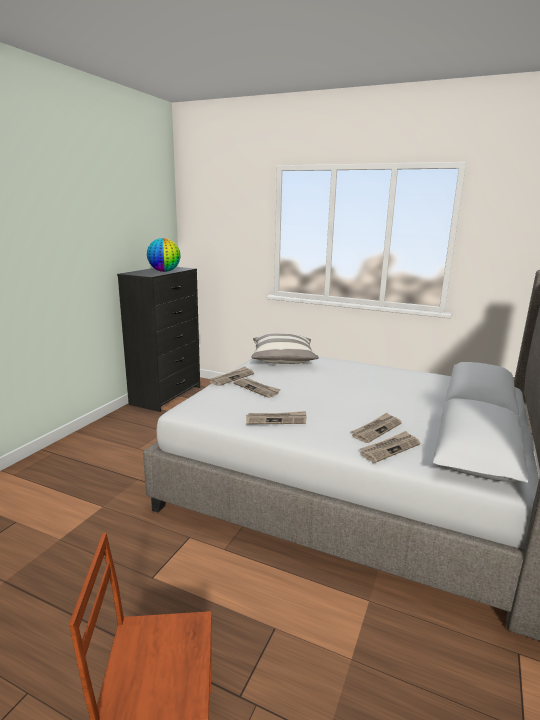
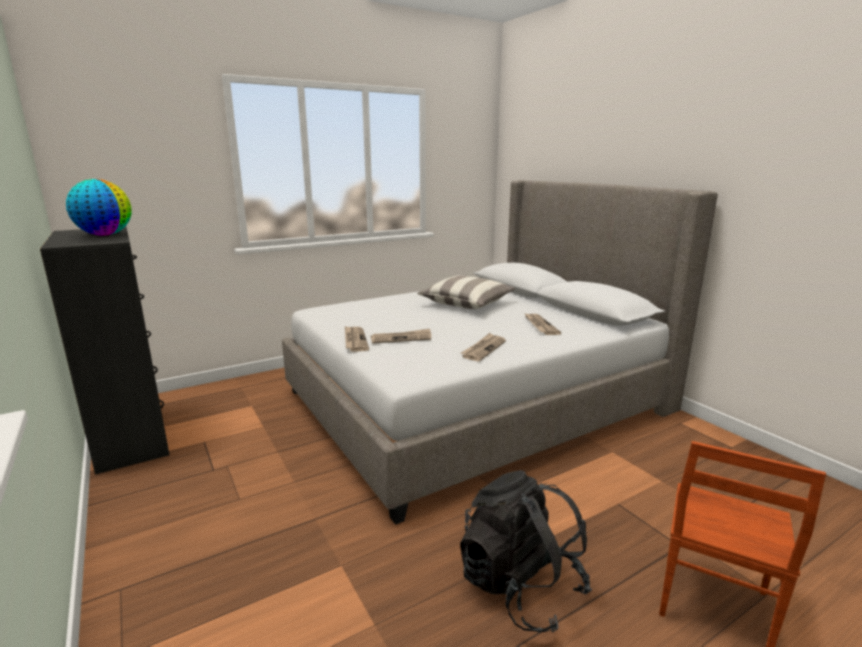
camera: 55 degrees left, 0 degrees up
pillow [252,333,319,364] -> pillow moved to [417,275,515,309]
newspaper [359,431,420,463] -> none
none -> black backpack [460,470,592,633]

